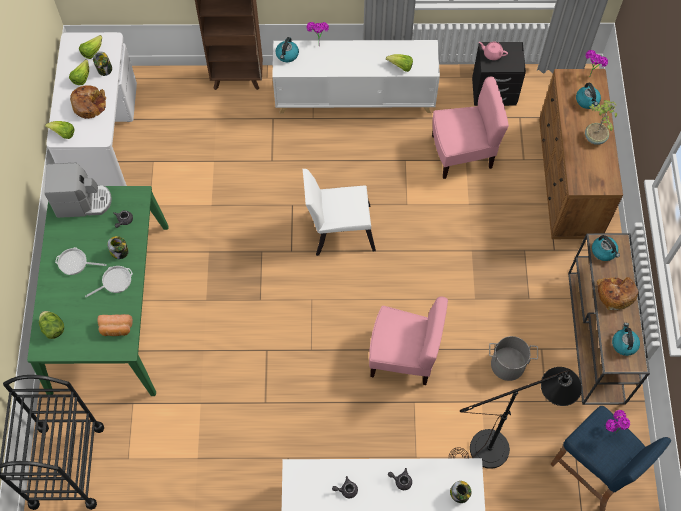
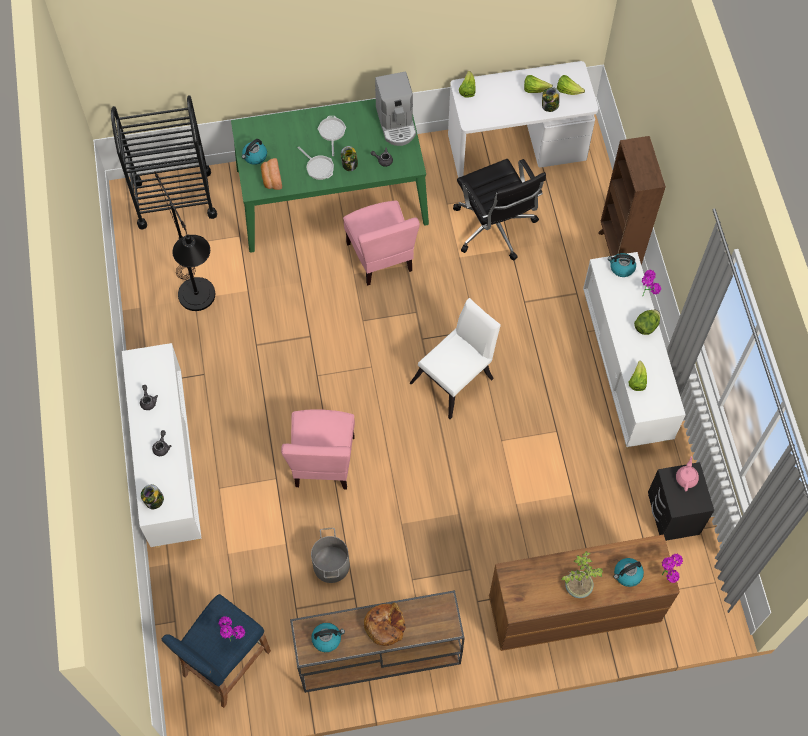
camera: 80 degrees right, 0 degrees up
lettuce [39,311,64,339] -> lettuce moved to [634,310,660,335]
bread [70,85,106,119] -> none
white chair [303,169,376,256] -> white chair turned 60 degrees clockwise [410,298,501,419]
pink chair [432,77,509,179] -> pink chair moved to [343,201,420,286]
black floor lamp [449,367,582,469] -> black floor lamp moved to [155,171,215,311]
kettle [592,235,620,261] -> kettle moved to [242,139,267,165]
none -> black office chair [453,159,546,260]

